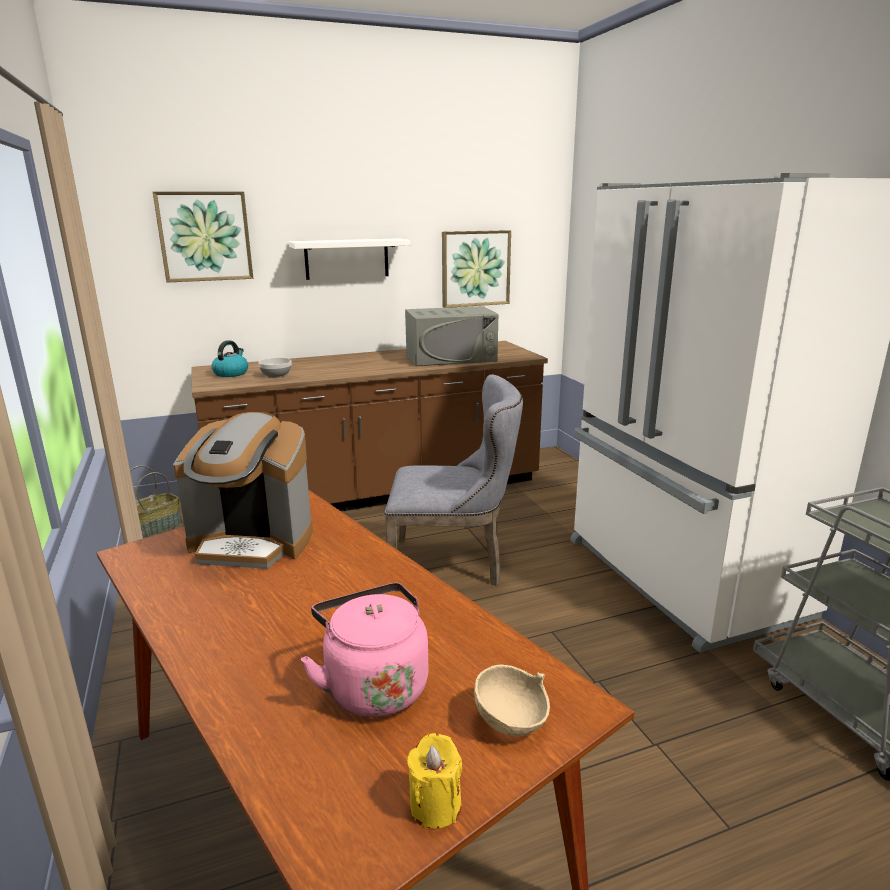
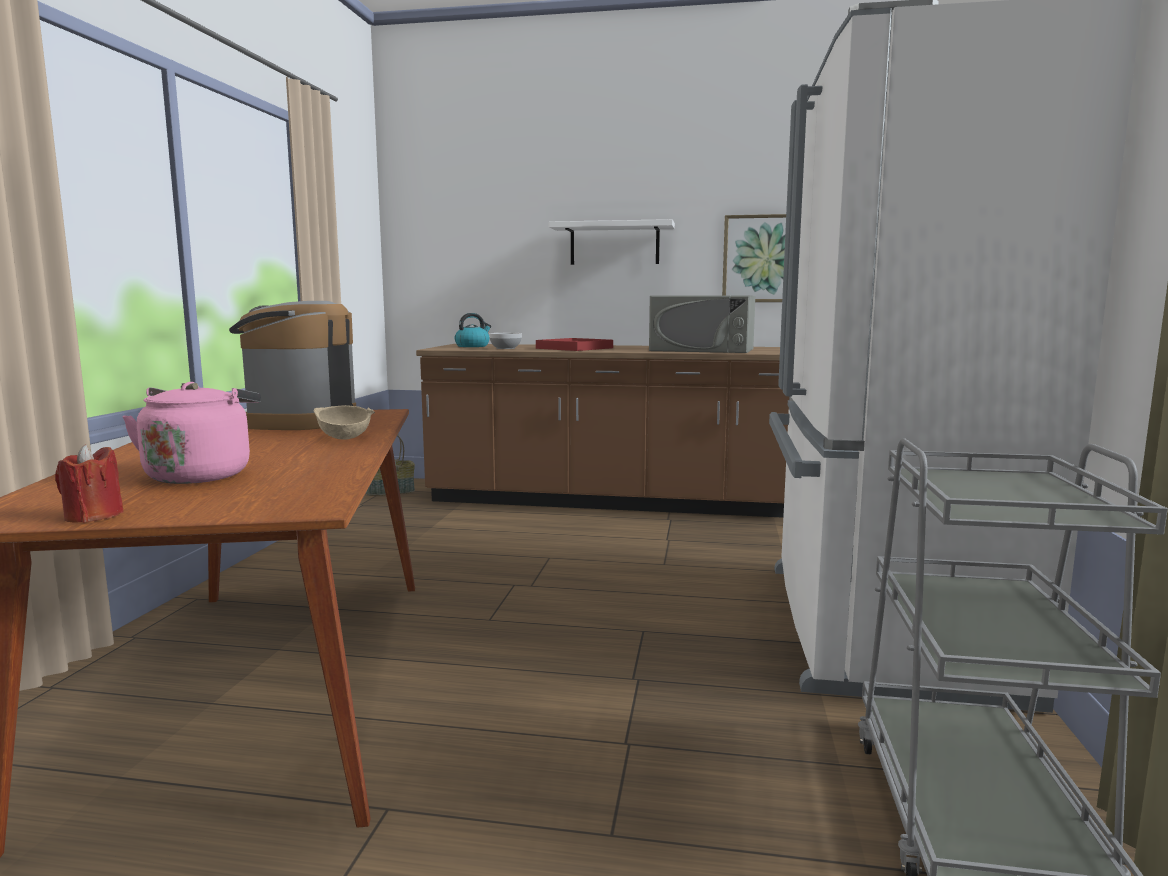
camera: 30 degrees right, 10 degrees down
picture [153,191,253,283] -> none
coffee machine [173,412,313,569] -> coffee machine turned 60 degrees clockwise [229,301,356,430]
grey chair [385,374,523,586] -> none
yellow candle [407,733,462,829] -> red candle [55,445,124,523]
beige bowl [474,664,550,736] -> beige bowl moved to [314,405,375,440]
none -> red tray [536,338,613,351]

